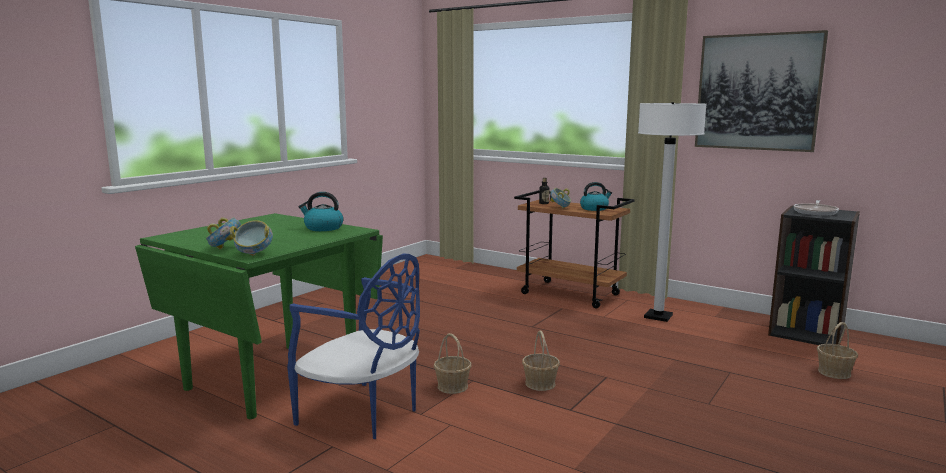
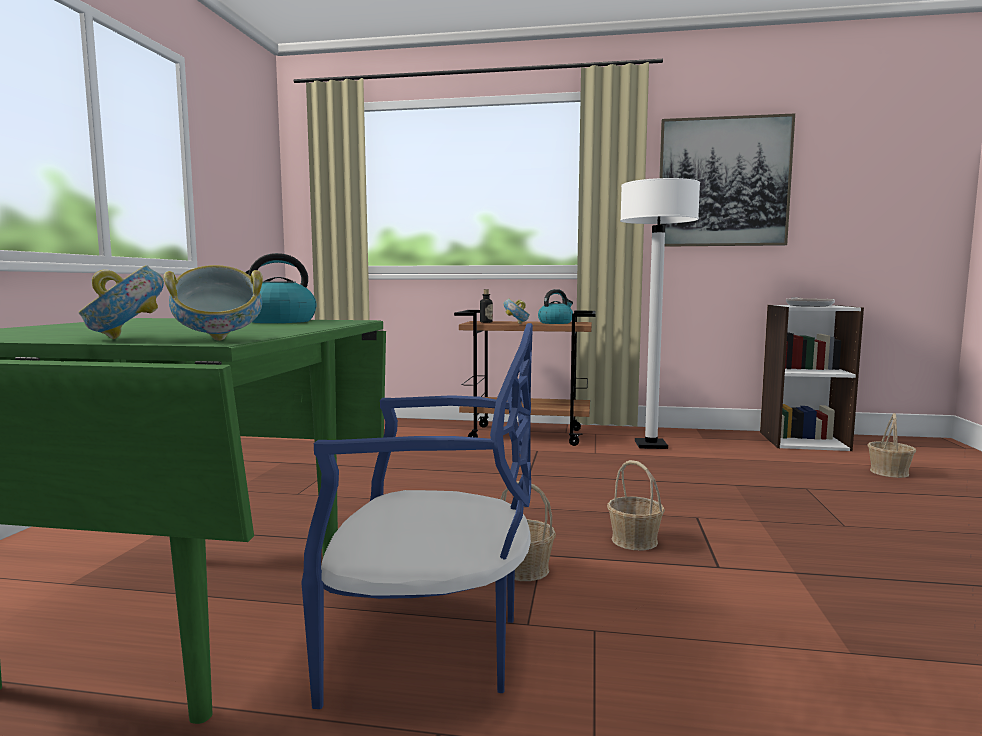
camera: 25 degrees left, 5 degrees down
black bookcase [768,205,860,345] -> white bookcase [760,305,864,451]

